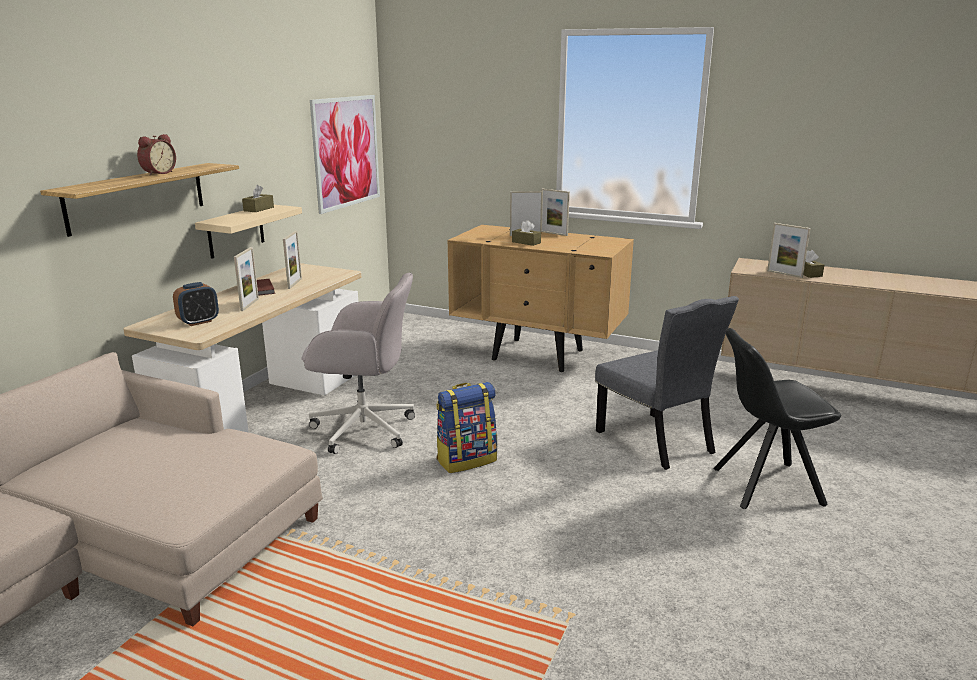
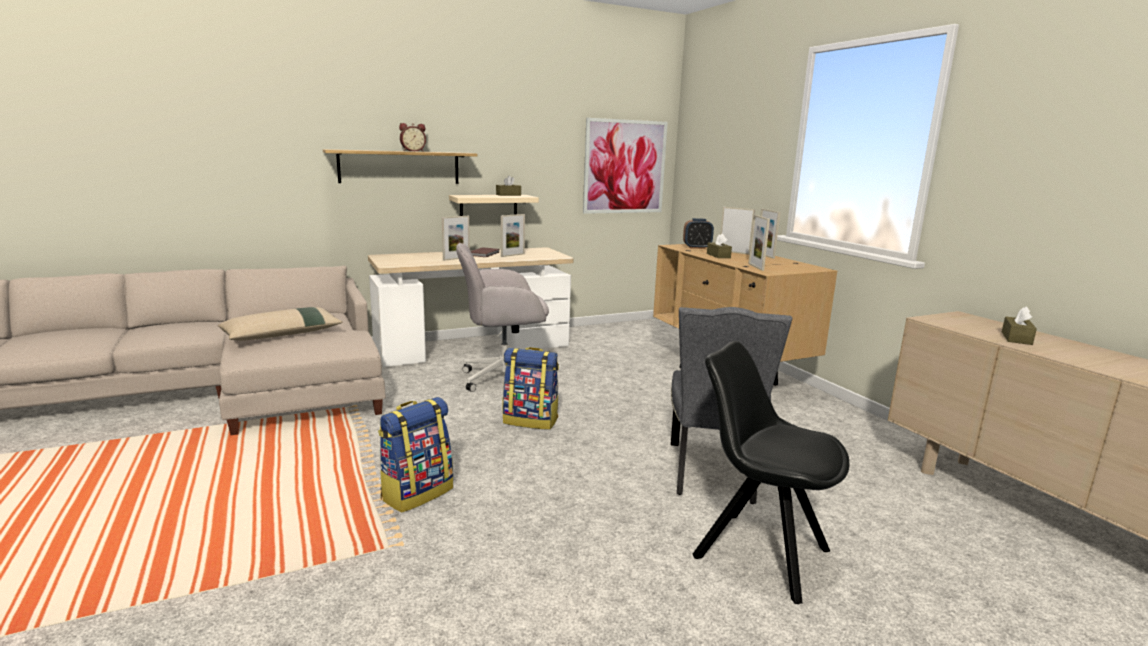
camera: 40 degrees right, 5 degrees down
alarm clock [173,282,219,326] -> alarm clock moved to [683,218,714,249]
grey office chair [301,273,415,454] -> grey office chair turned 120 degrees clockwise [456,243,549,392]
picture frame [767,223,811,278] -> picture frame moved to [748,215,770,271]
none -> beige pillow [218,307,343,341]
none -> backpack [378,397,453,513]

